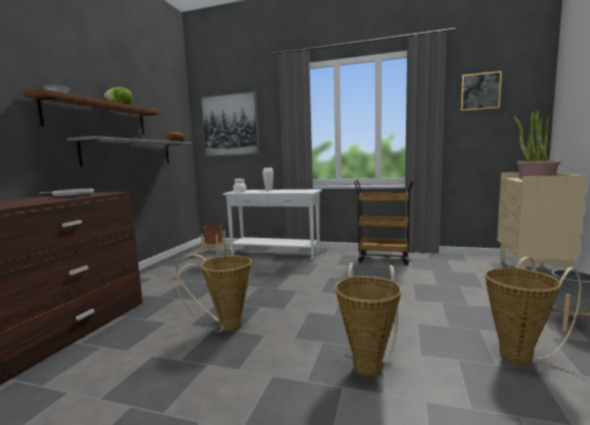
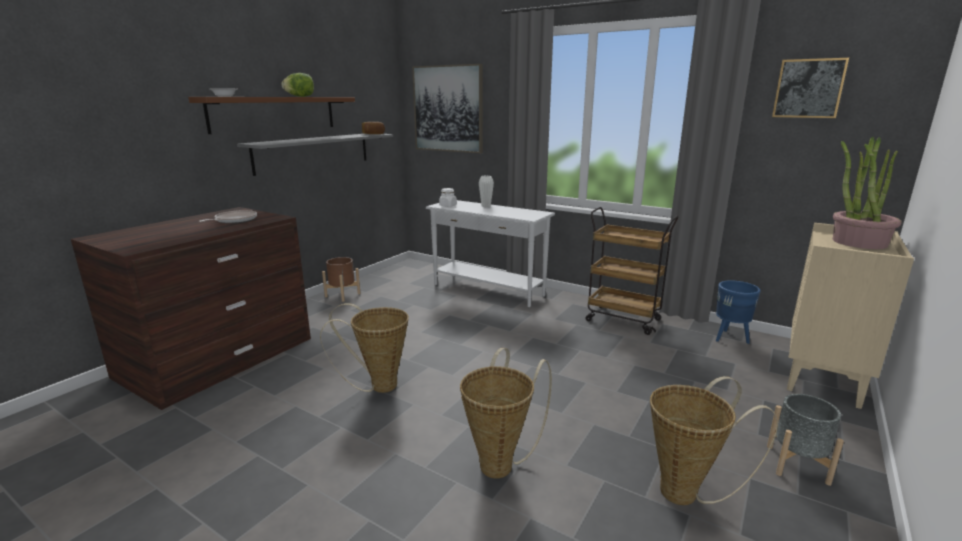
camera: 15 degrees right, 10 degrees up
brown planter [201,224,226,254] -> brown planter moved to [322,257,361,302]
none -> blue planter [716,280,761,344]

